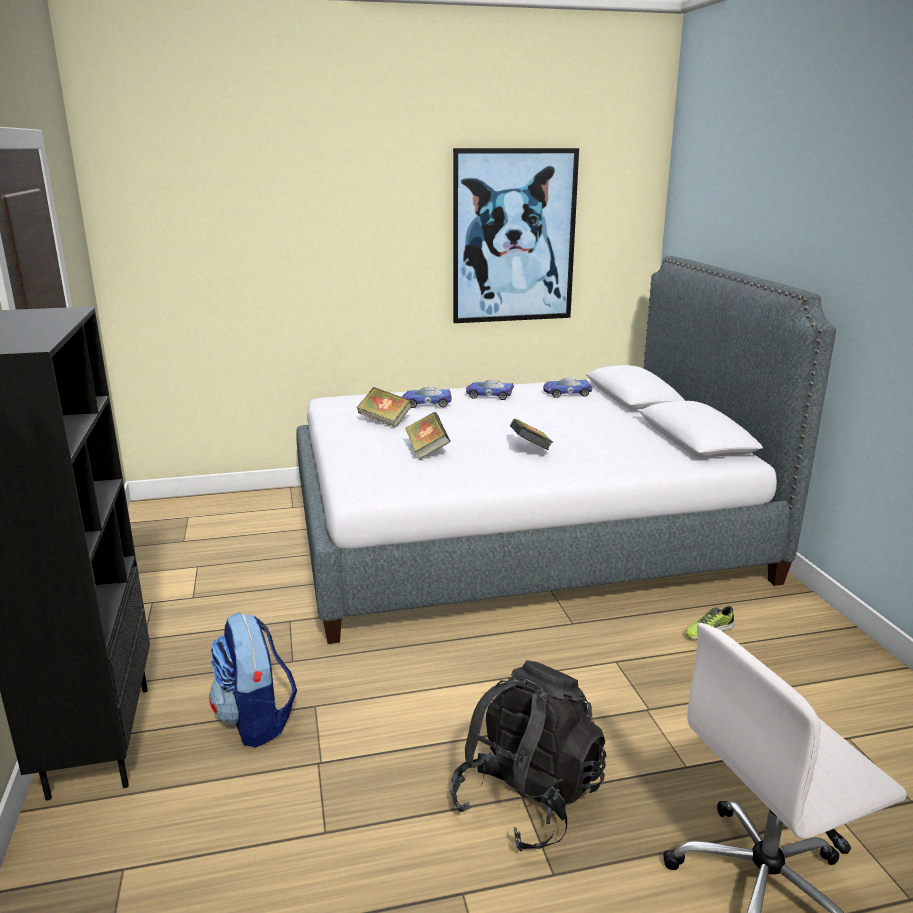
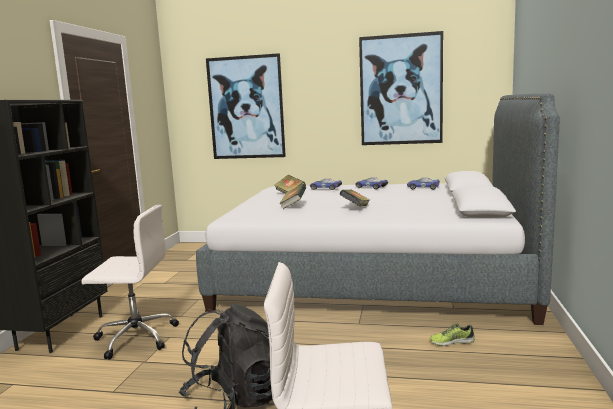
camera: 25 degrees right, 10 degrees down
backpack [209,612,297,747] -> white office chair [82,205,179,360]
none -> picture [206,53,286,159]

